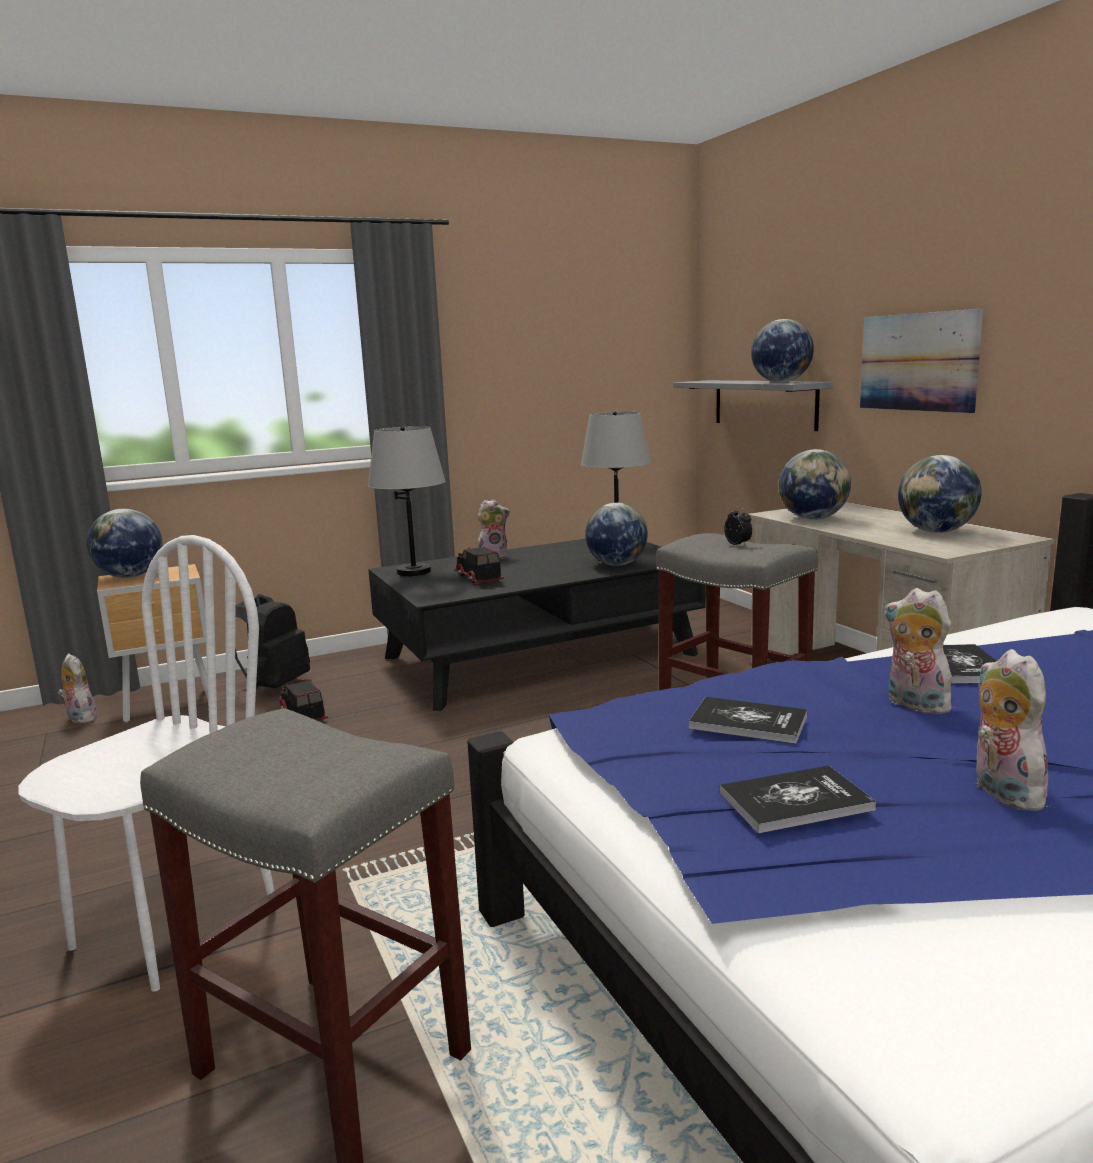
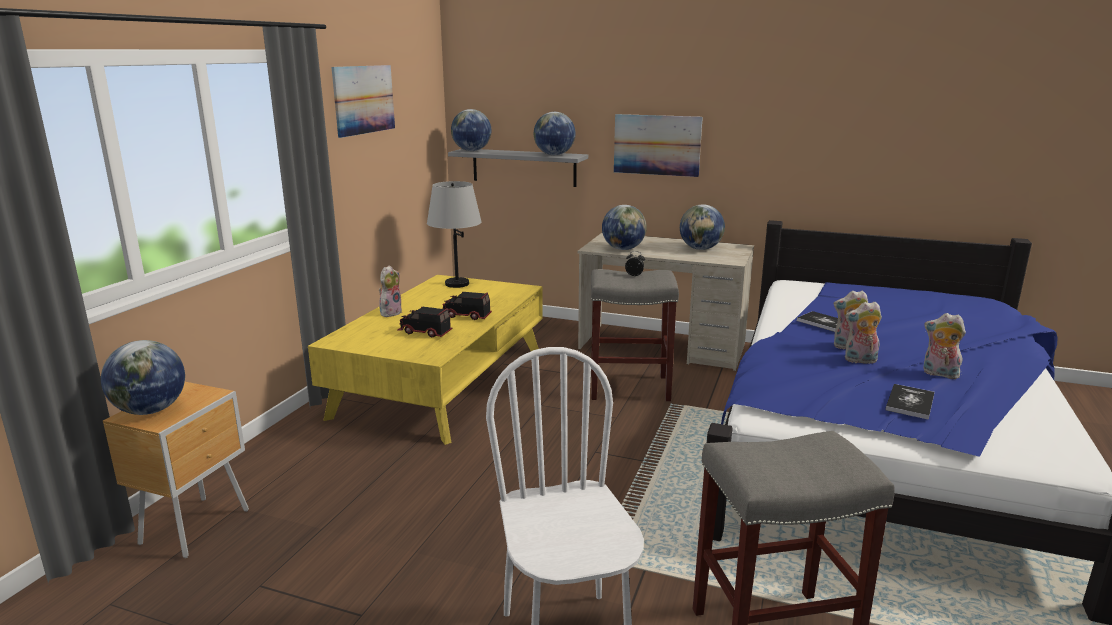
camera: 45 degrees left, 5 degrees up
plush toy [58,653,97,724] -> plush toy moved to [845,302,882,364]
black backpack [235,594,310,688] -> none
toy truck [278,680,328,720] -> toy truck moved to [442,292,492,320]
grey table lamp [368,426,445,576] -> none
black coffee table [368,539,706,711] -> yellow coffee table [308,275,543,445]
globe [585,503,648,566] -> globe moved to [451,109,491,151]
book [689,697,807,744] -> none
none -> picture [331,65,395,138]

